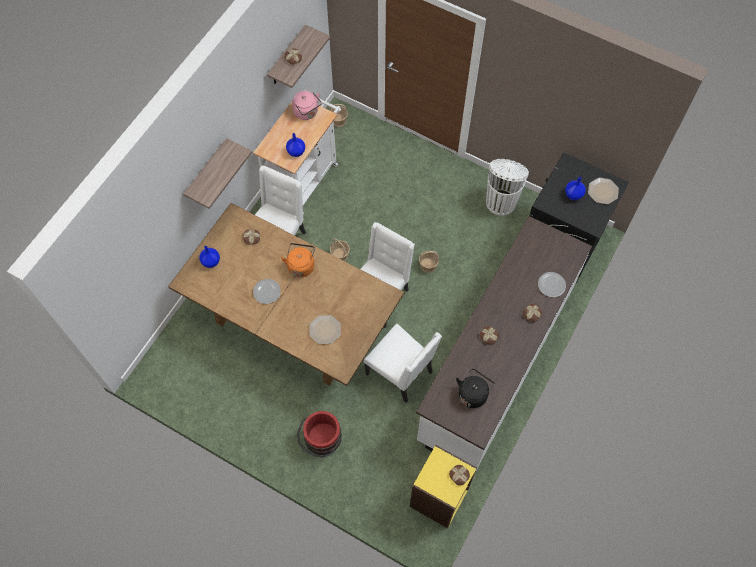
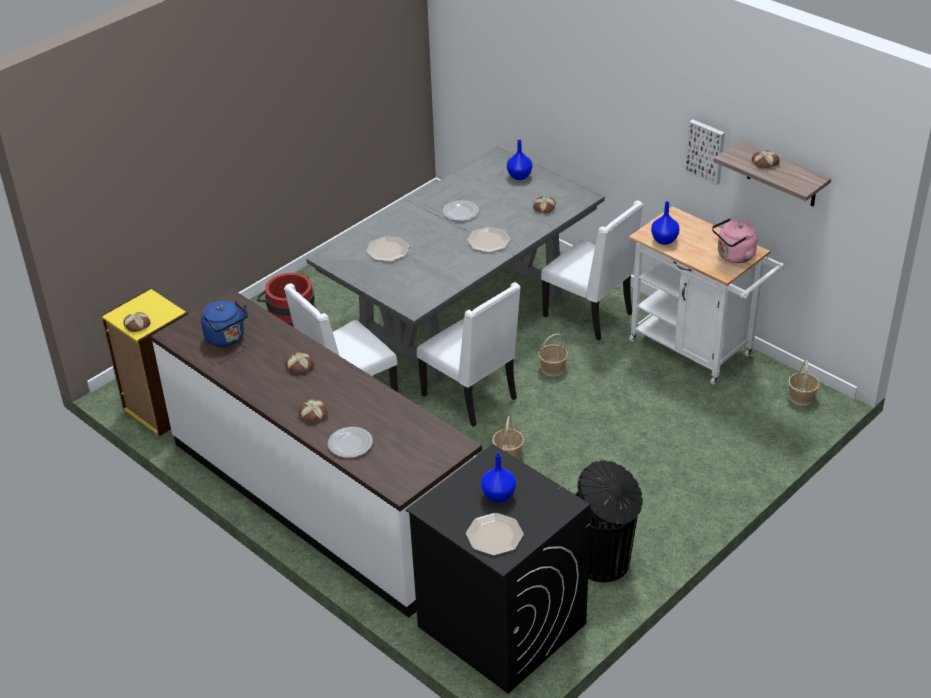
camera: 105 degrees right, 25 degrees down
brown dining table [168,203,404,386] -> grey dining table [306,147,605,382]
shelf [183,138,252,209] -> none
orange kettle [281,243,315,278] -> plate [467,227,510,253]
black kettle [456,369,495,408] -> blue kettle [201,301,248,347]
white trash can [486,159,529,216] -> black trash can [575,460,643,582]
none -> picture [685,119,725,186]

